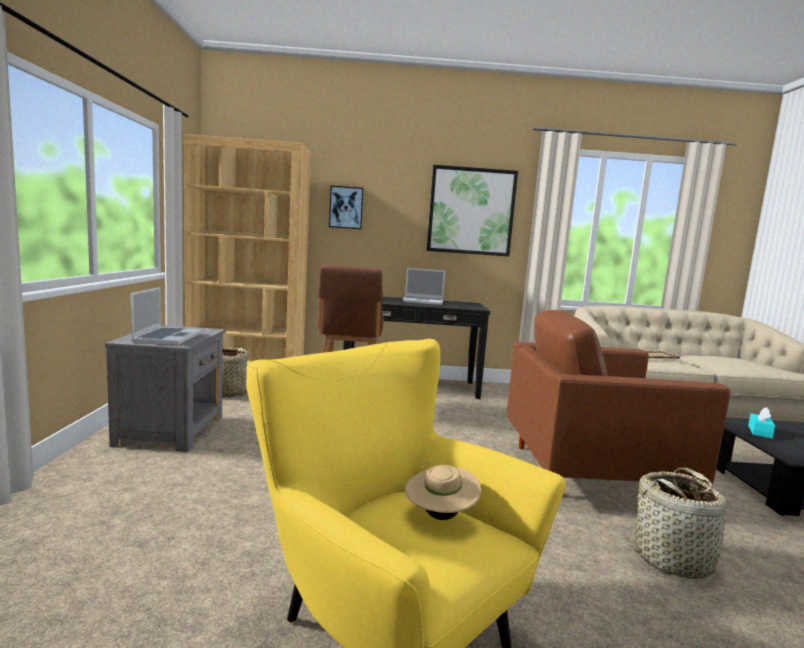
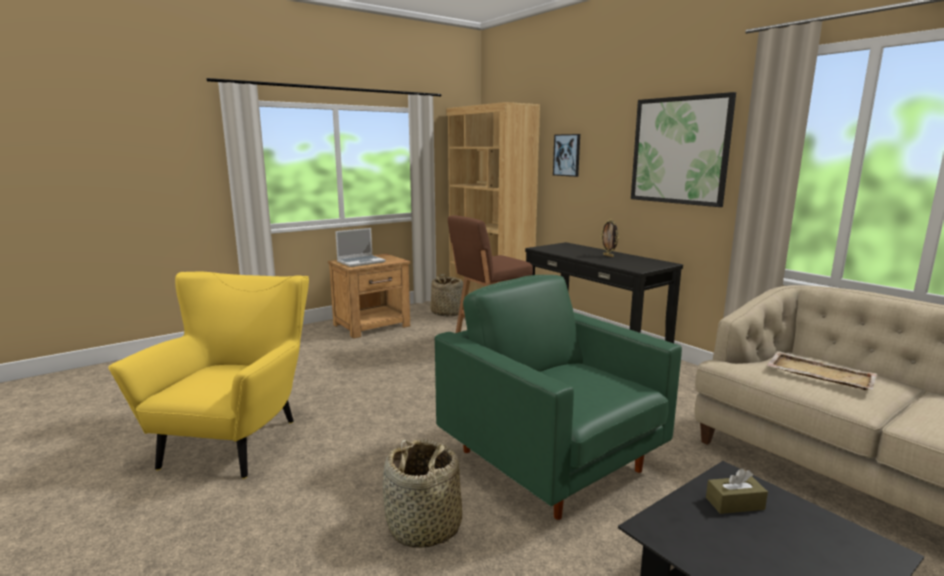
camera: 55 degrees right, 5 degrees up
grey nightstand [105,325,226,452] -> brown nightstand [328,254,411,339]
laptop [402,268,445,305] -> picture frame [601,219,618,257]
beige hat [405,462,481,520] -> none
brown armchair [506,310,730,484] -> green armchair [435,275,682,520]
turquoise tissue box [748,407,775,439] -> brown tissue box [706,468,768,514]

